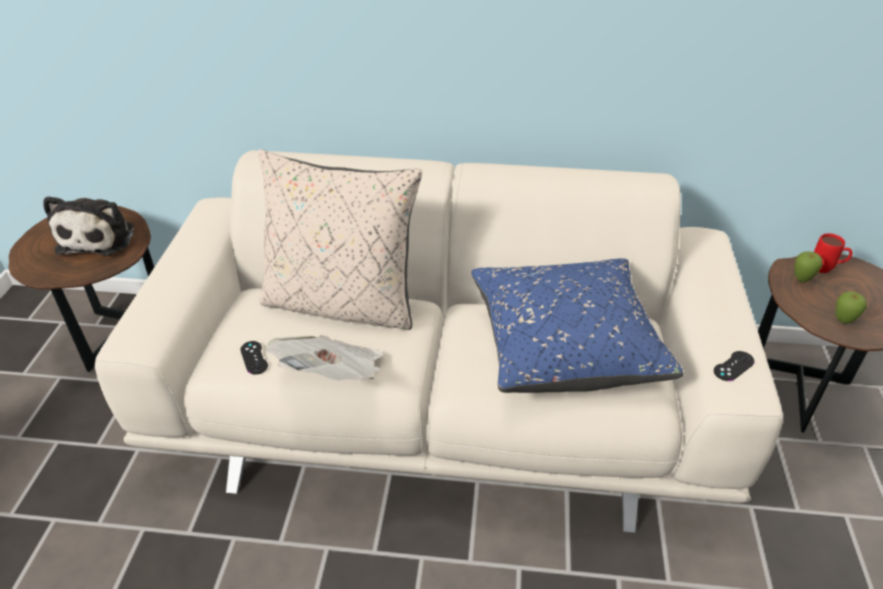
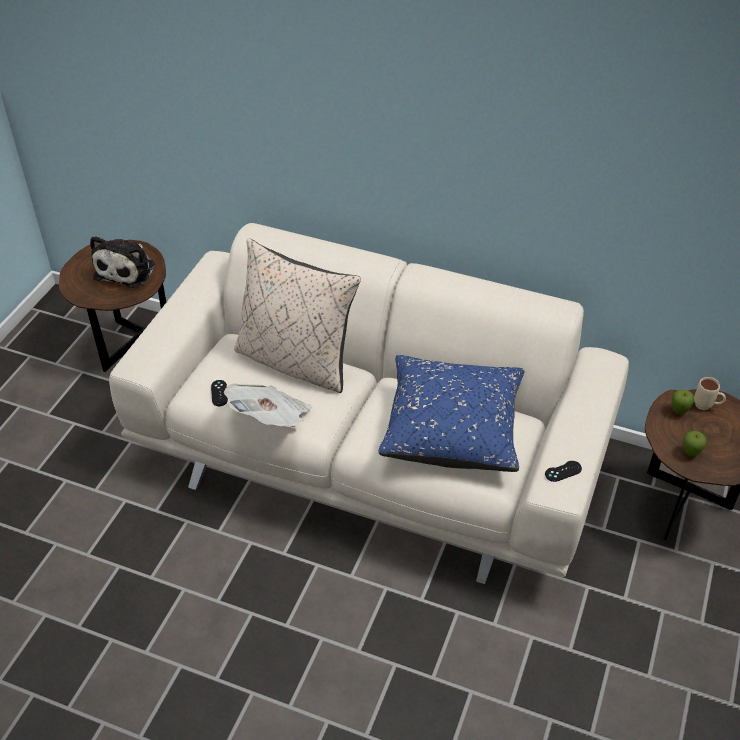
camera: 15 degrees right, 5 degrees up
red mug [814,233,853,273] -> beige mug [694,377,726,410]

